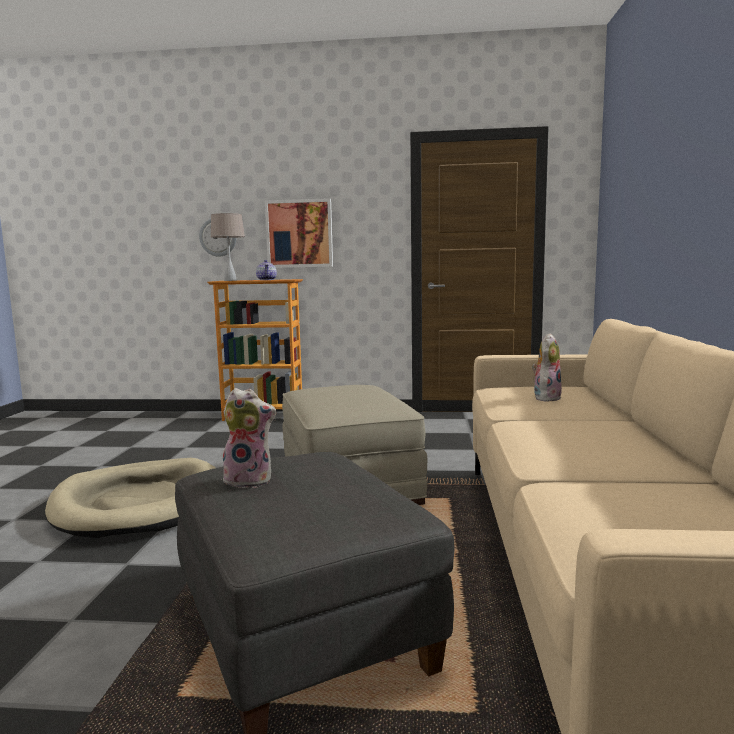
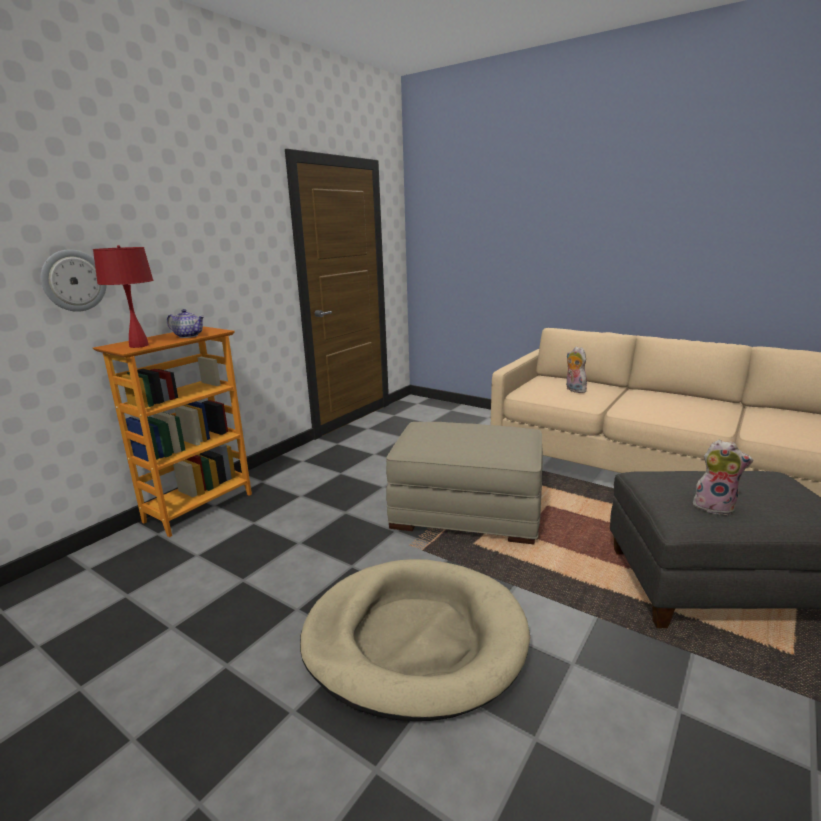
camera: 60 degrees left, 10 degrees up
beige table lamp [211,213,245,281] -> red table lamp [93,245,153,348]
plush toy [223,388,276,488] -> plush toy turned 75 degrees clockwise [693,439,753,515]
picture [265,198,333,268] -> none

